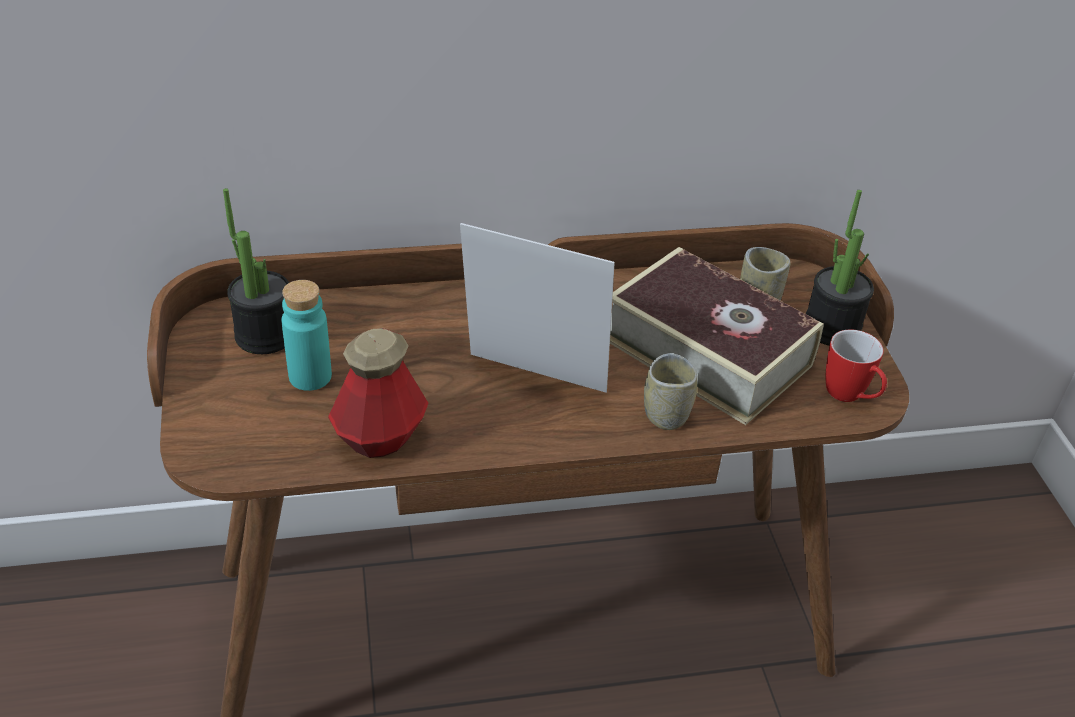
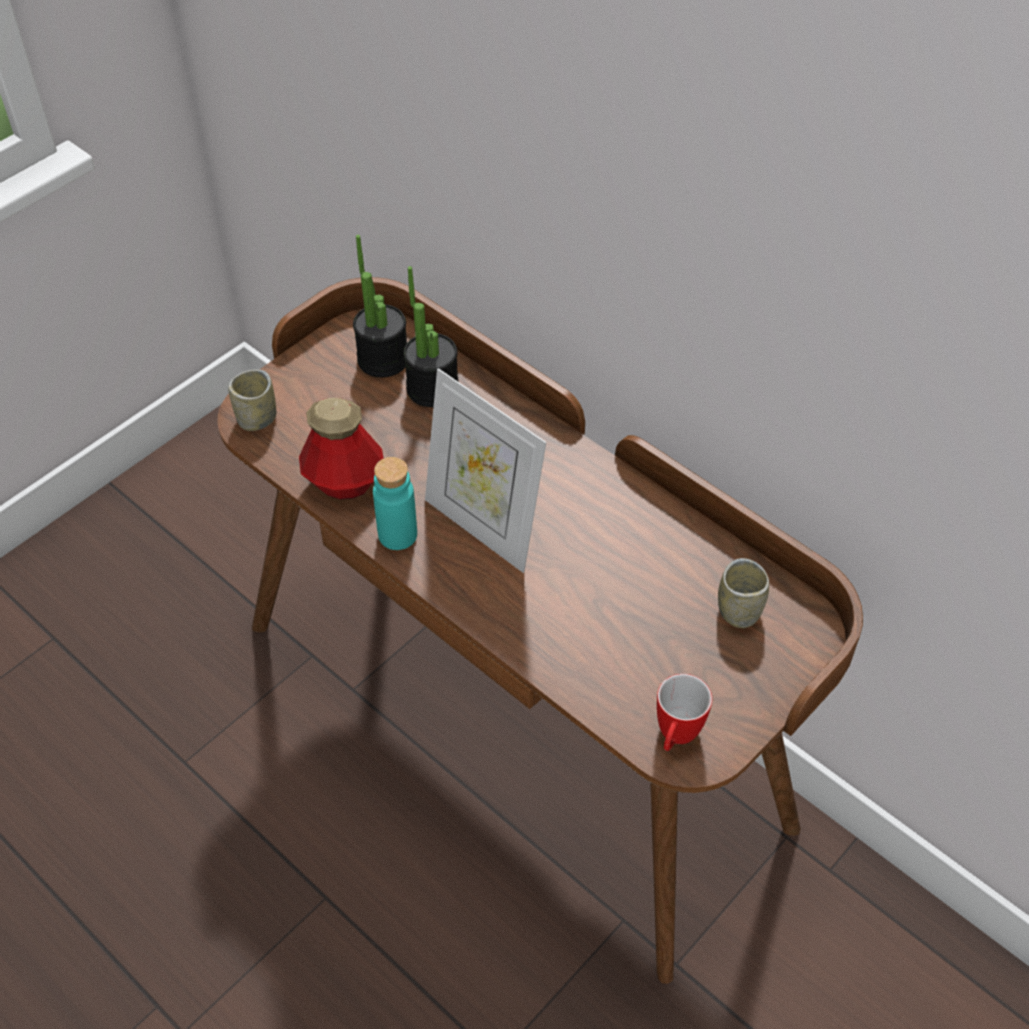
camera: 55 degrees right, 10 degrees up
turquoise bottle [281,280,332,391] -> turquoise bottle moved to [373,457,417,550]
picture frame [460,223,615,393] -> picture frame turned 150 degrees clockwise [425,368,546,573]
book [610,247,824,425] -> none
cup [644,353,697,430] -> cup moved to [228,369,276,431]
potted plant [806,190,874,346] -> potted plant moved to [403,266,459,407]

